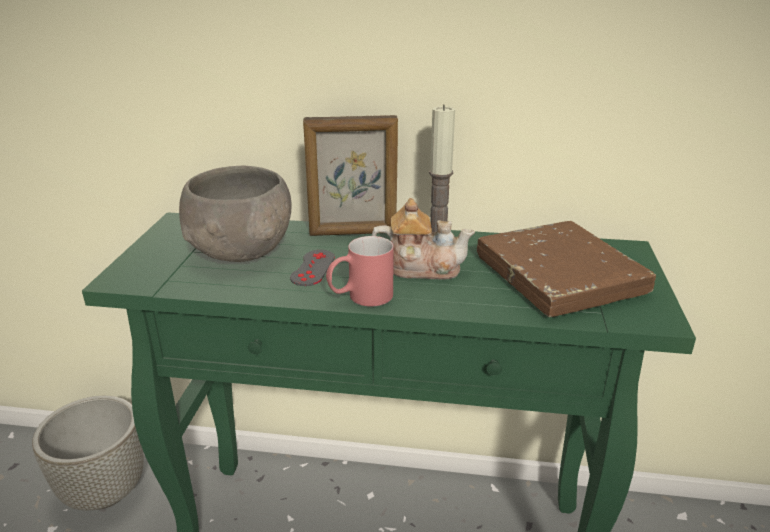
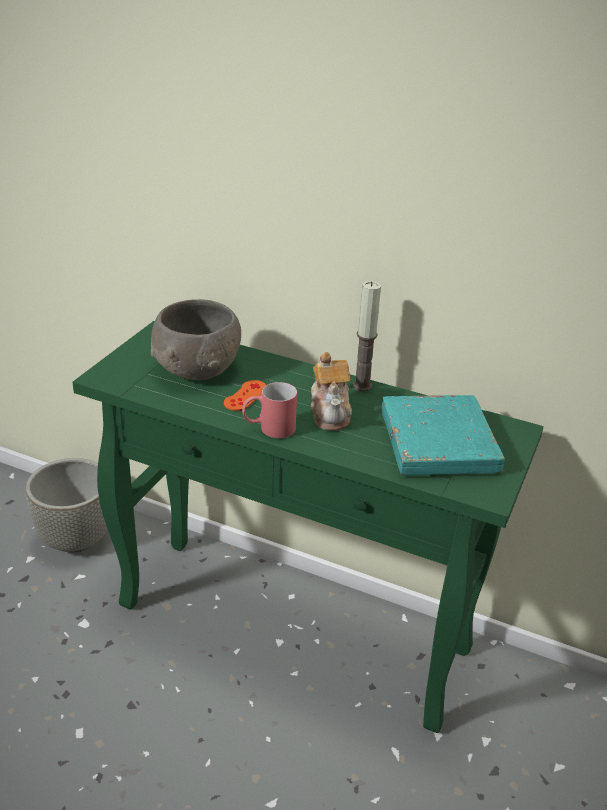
camera: 15 degrees right, 5 degrees up
grey game controller [290,250,335,286] -> orange game controller [224,380,266,411]
picture frame [303,115,398,236] -> none
teapot [372,198,475,280] -> teapot turned 60 degrees clockwise [311,352,352,431]
brown book [477,221,656,317] -> turquoise book [382,395,505,475]

